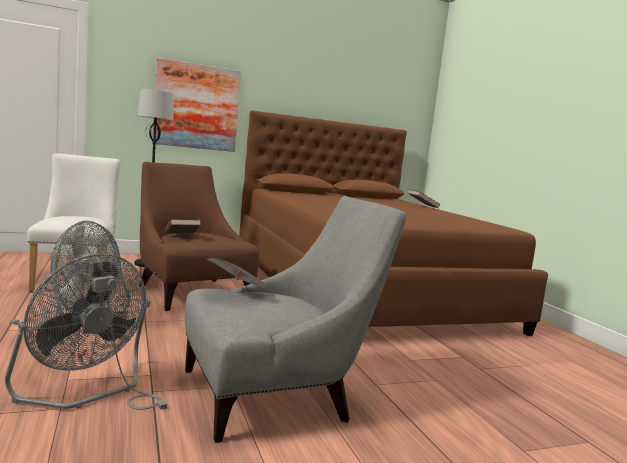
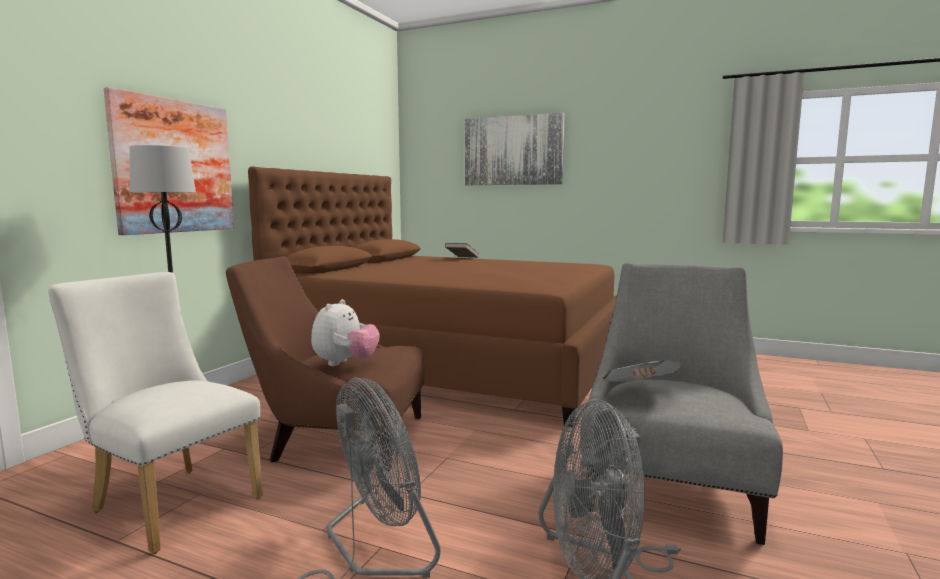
camera: 45 degrees left, 0 degrees up
brown book [165,219,201,234] -> plush toy [311,299,380,366]
none -> picture [465,113,565,185]

